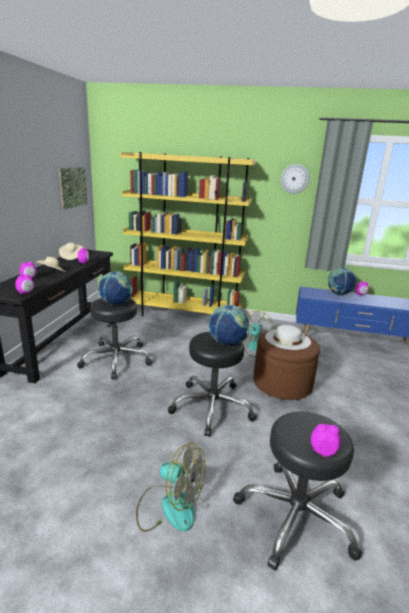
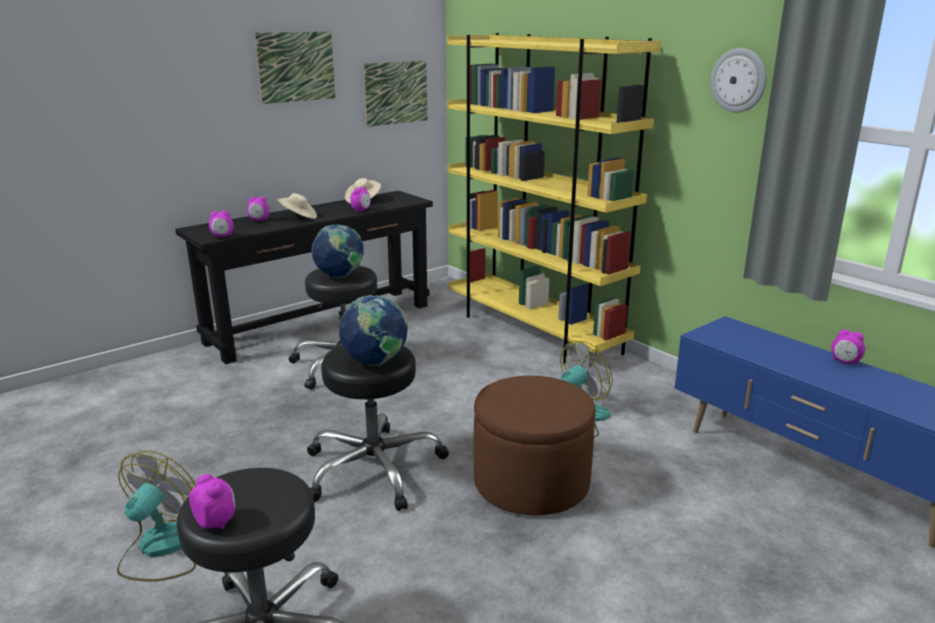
camera: 40 degrees right, 0 degrees up
fan [136,443,206,532] -> fan turned 135 degrees counterclockwise [117,451,196,582]
white hat [265,325,311,350] -> none
globe [328,267,357,295] -> none
none -> picture [255,31,336,104]

